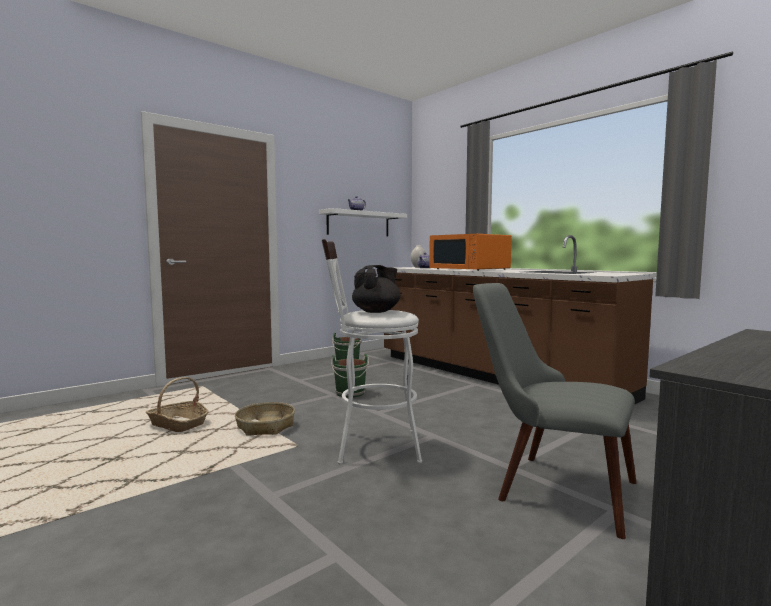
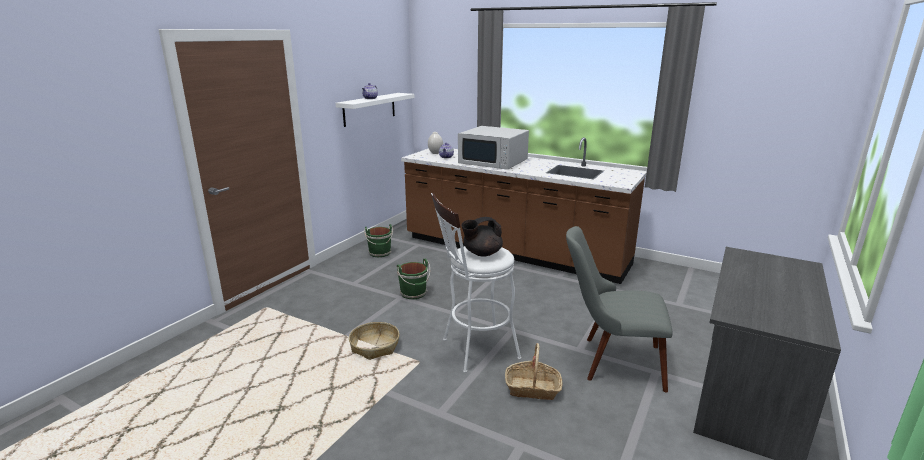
camera: 20 degrees left, 15 degrees up
basket [146,377,208,432] -> basket moved to [505,343,563,400]
black teapot [352,265,401,313] -> black teapot turned 135 degrees counterclockwise [461,217,503,257]
orange microwave [429,234,512,271] -> white microwave [458,126,529,170]

